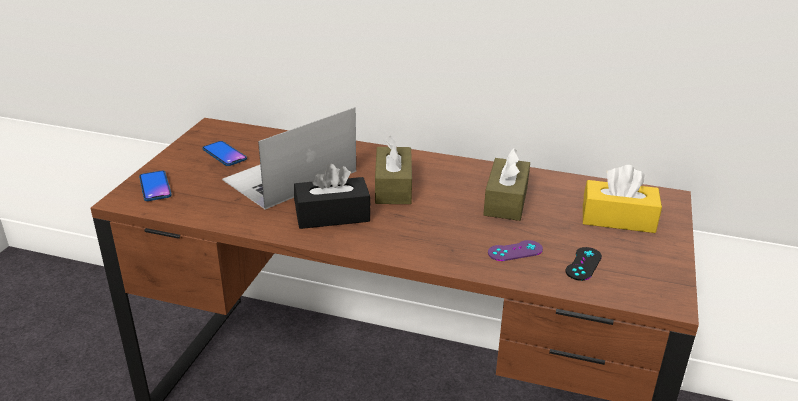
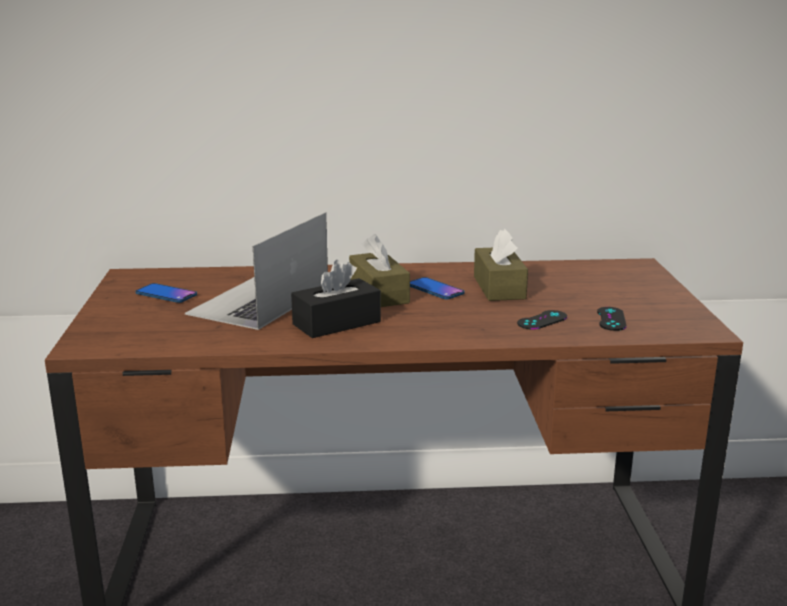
camera: 20 degrees left, 10 degrees down
phone [139,171,172,201] -> phone moved to [410,277,465,299]
purple game controller [488,240,543,261] -> black game controller [517,310,567,330]
yellow tissue box [583,165,662,233] -> none

